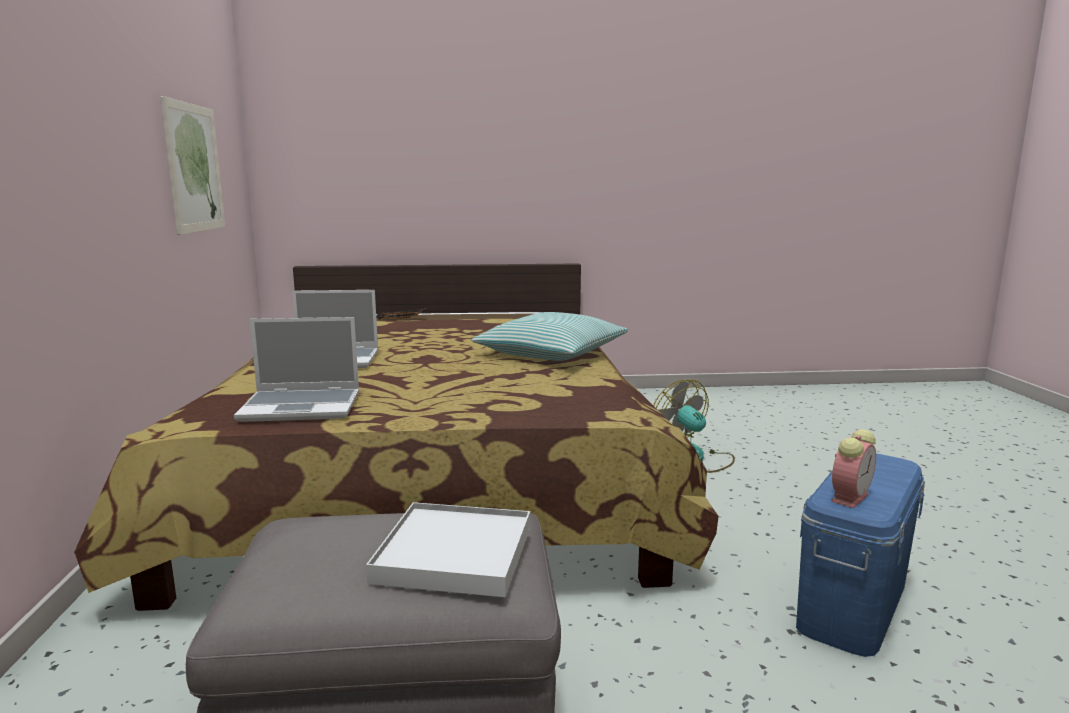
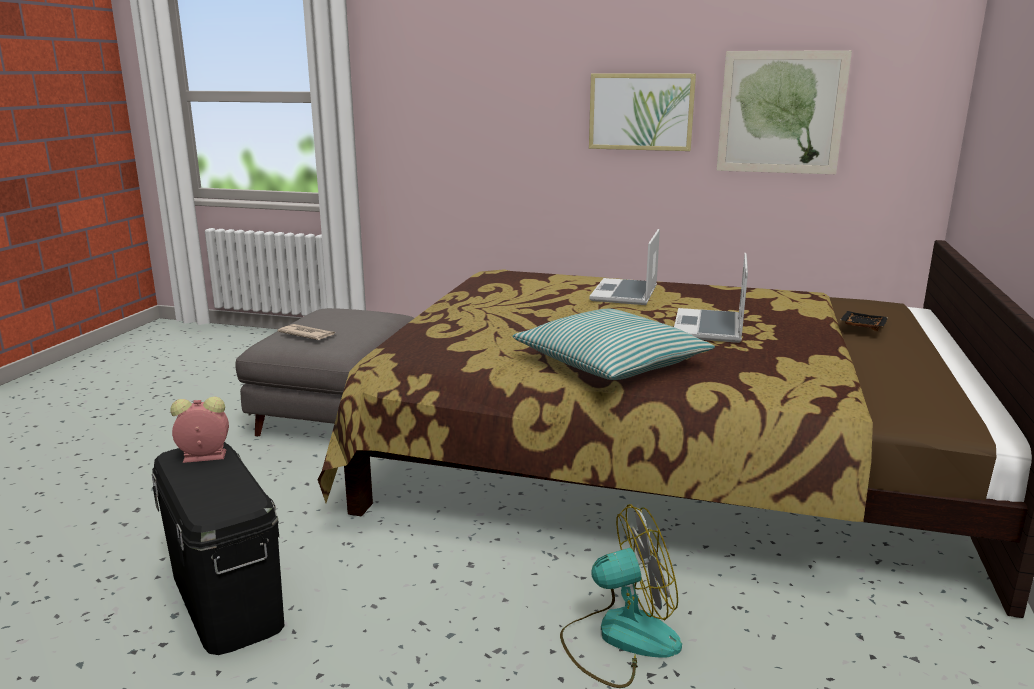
camera: 110 degrees right, 5 degrees up
laptop [234,317,359,422] -> laptop moved to [674,253,748,343]
white tray [366,502,530,597] -> newspaper [278,324,335,340]
blue storage box [796,453,925,657] -> black storage box [152,442,285,655]
alarm clock [831,429,876,508] -> alarm clock turned 105 degrees clockwise [171,397,229,463]
none -> picture [589,73,696,151]

